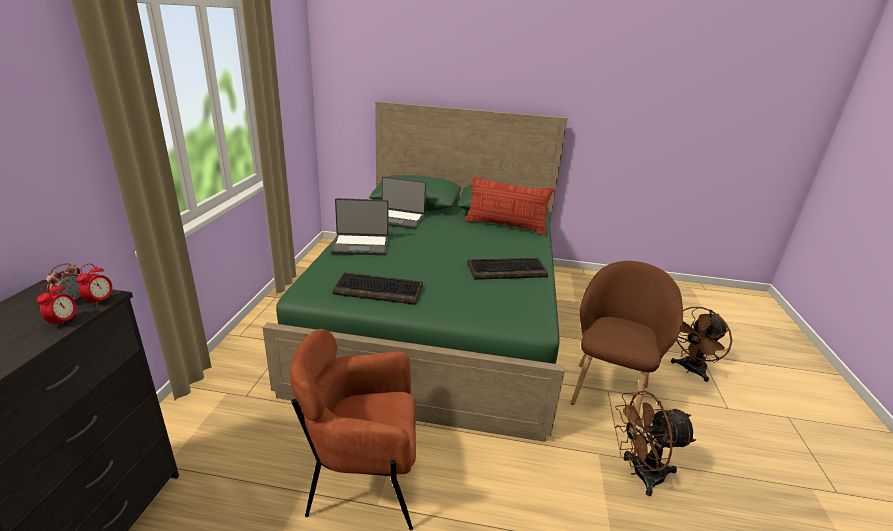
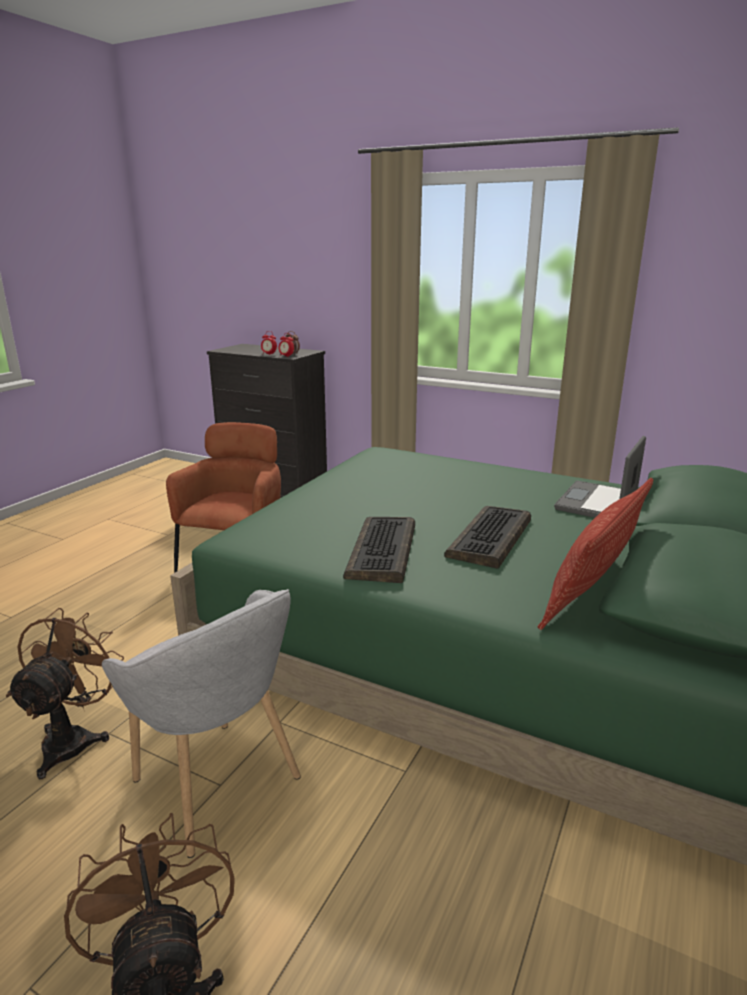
camera: 110 degrees right, 5 degrees down
laptop [331,198,389,255] -> none
keyboard [333,272,423,305] -> keyboard moved to [444,506,531,569]
brown armchair [571,261,683,426] -> grey armchair [102,589,301,858]

